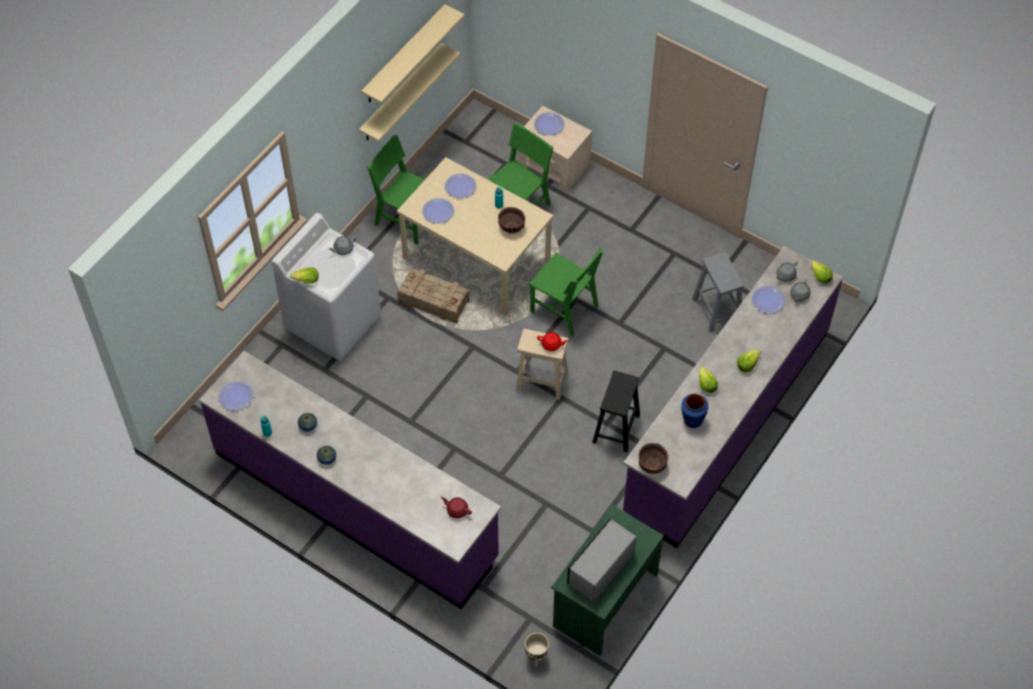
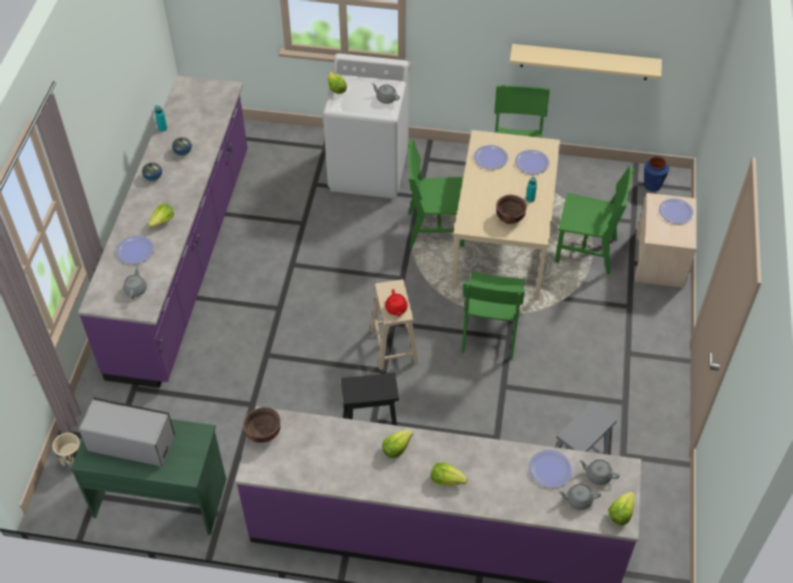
camera: 65 degrees right, 5 degrees down
plate [218,381,253,411] -> plate moved to [116,236,154,265]
beige shelf [361,4,465,104] -> none
crate [397,268,470,323] -> green chair [408,139,465,248]
red teapot [441,497,472,519] -> grey teapot [123,266,147,299]
blue vase [681,394,708,428] -> blue vase moved to [644,156,669,191]
none -> lettuce [148,204,174,228]

